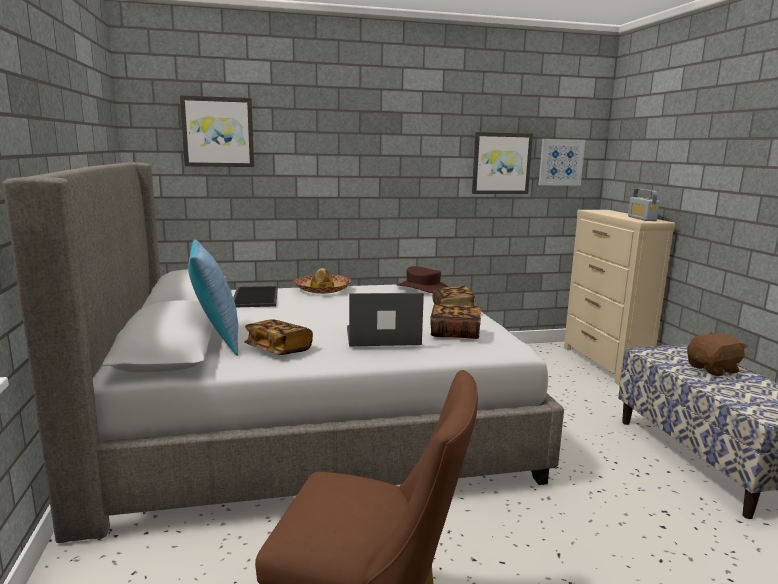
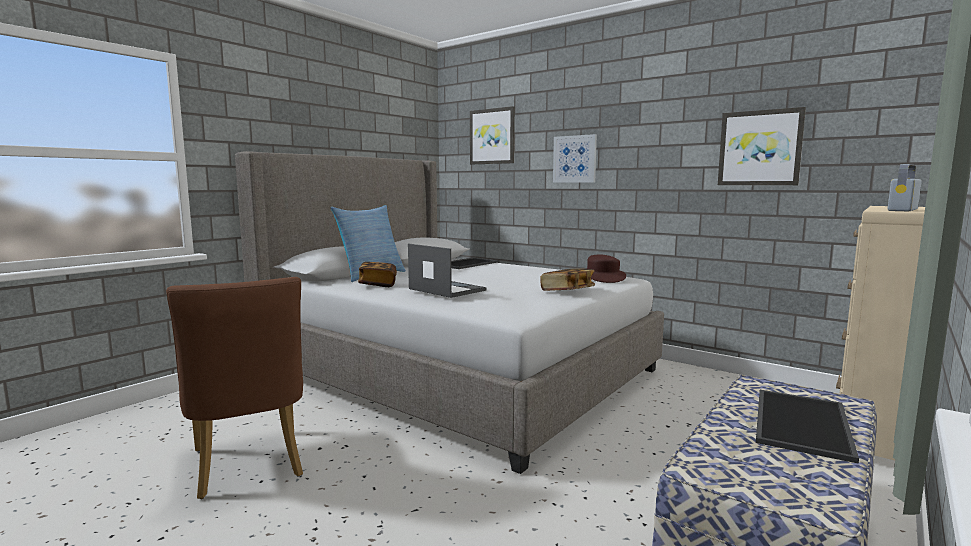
camera: 50 degrees right, 5 degrees down
hat [294,268,351,294] -> none
book [430,304,481,339] -> none
picture [539,139,585,186] -> picture moved to [553,134,597,182]
brown plush toy [687,332,748,376] -> tray [756,390,859,464]

